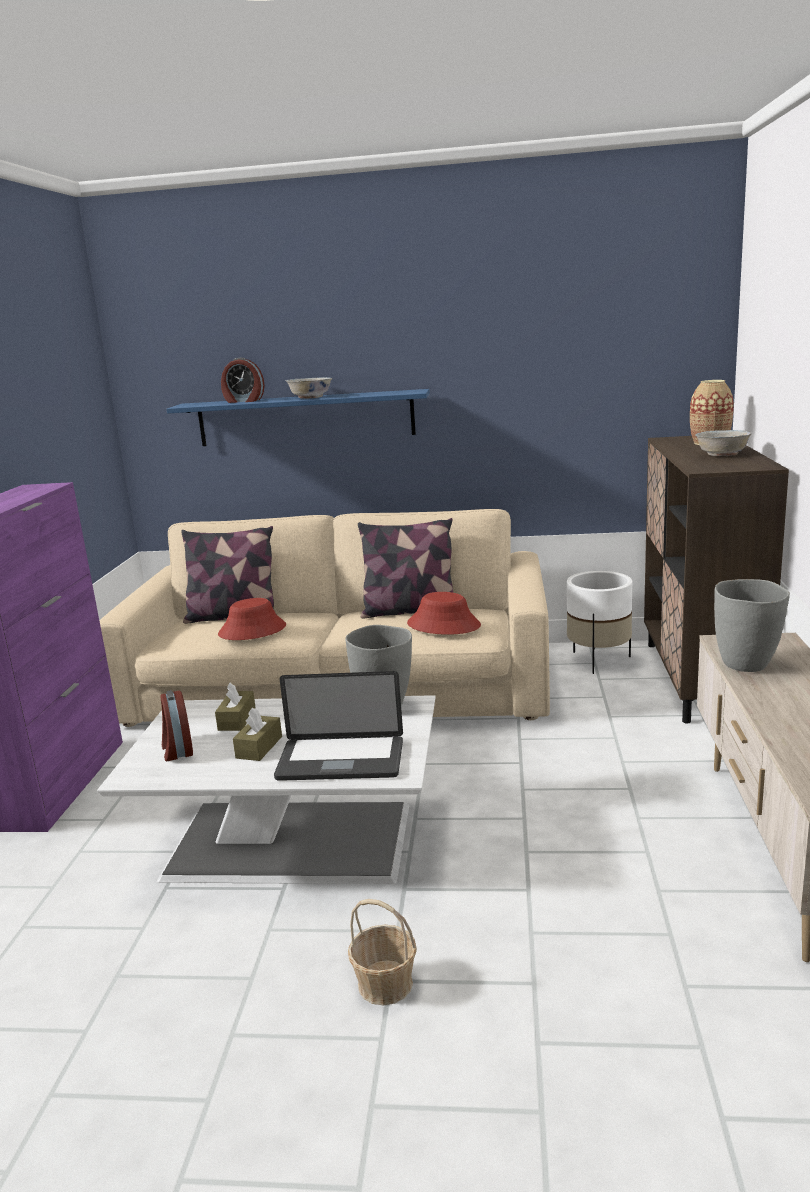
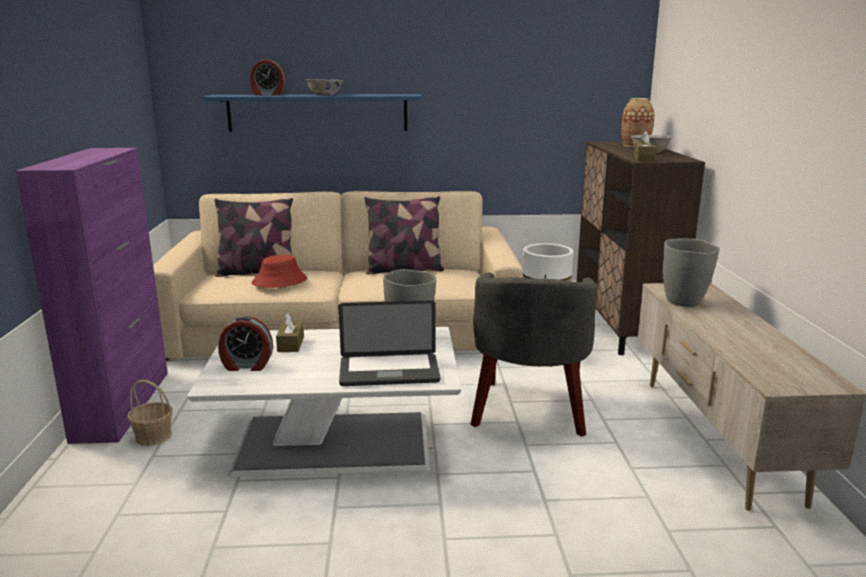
camera: 10 degrees left, 0 degrees up
alarm clock [160,690,193,761] -> alarm clock turned 60 degrees counterclockwise [218,316,273,371]
brown tissue box [233,707,282,761] -> brown tissue box moved to [634,131,657,162]
basket [348,899,417,1005] -> basket moved to [127,380,173,446]
red hat [407,592,481,635] -> none
none -> grey armchair [470,272,597,437]

